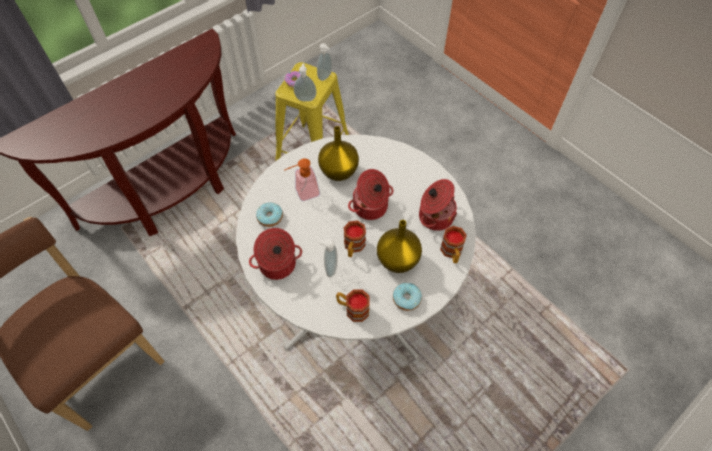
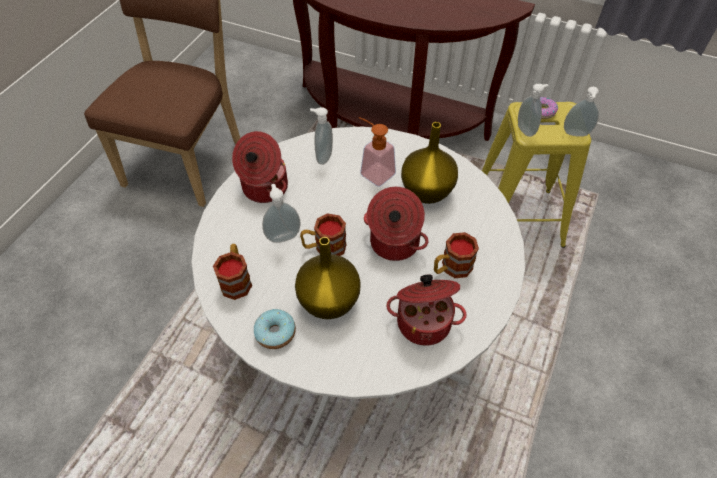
camera: 65 degrees right, 5 degrees down
donut [256,202,283,227] -> soap dispenser [310,107,333,165]
mug [440,226,467,263] -> mug moved to [434,232,479,278]

